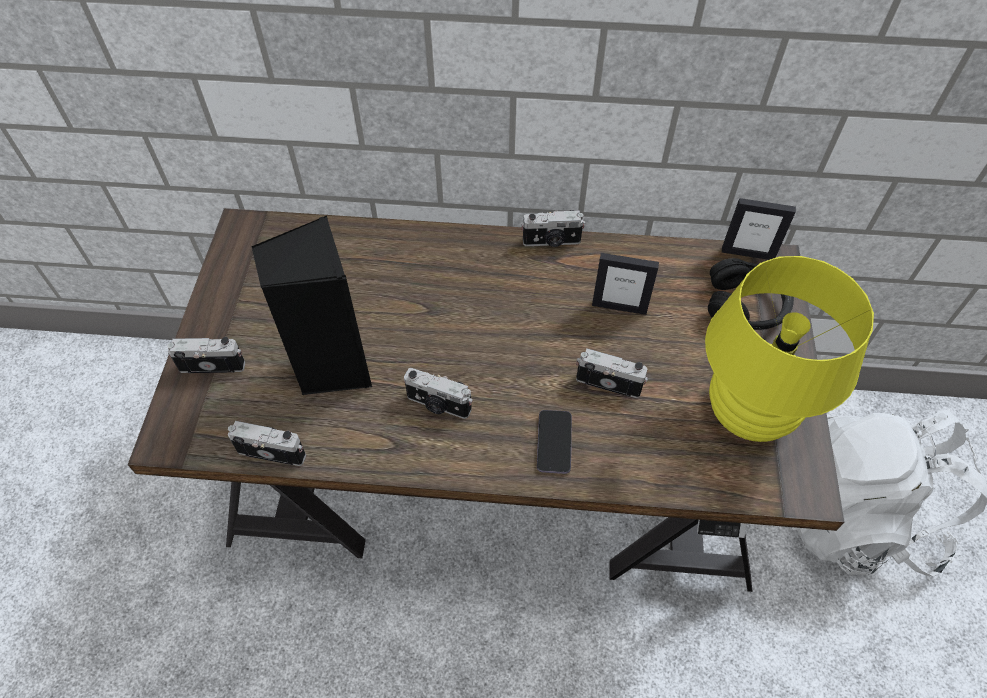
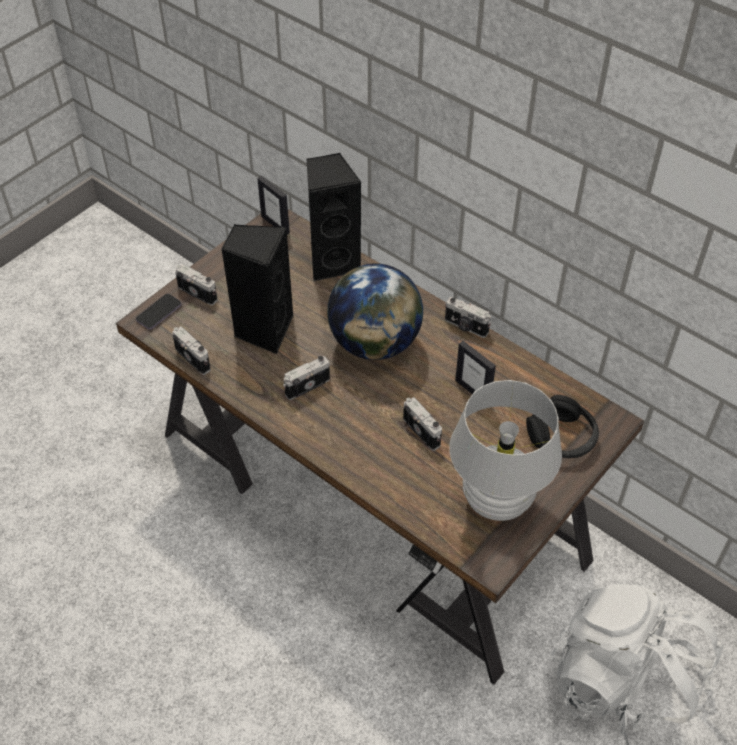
camera: 35 degrees right, 5 degrees down
camera [404,368,473,419] -> camera turned 90 degrees clockwise [283,356,330,400]
phone [537,410,572,474] -> phone moved to [136,294,182,330]
yellow table lamp [705,256,874,442] -> white table lamp [449,380,562,521]
picture frame [722,198,796,260] -> picture frame moved to [257,176,290,235]
none -> black speaker [306,153,362,281]
none -> globe [327,263,423,360]

